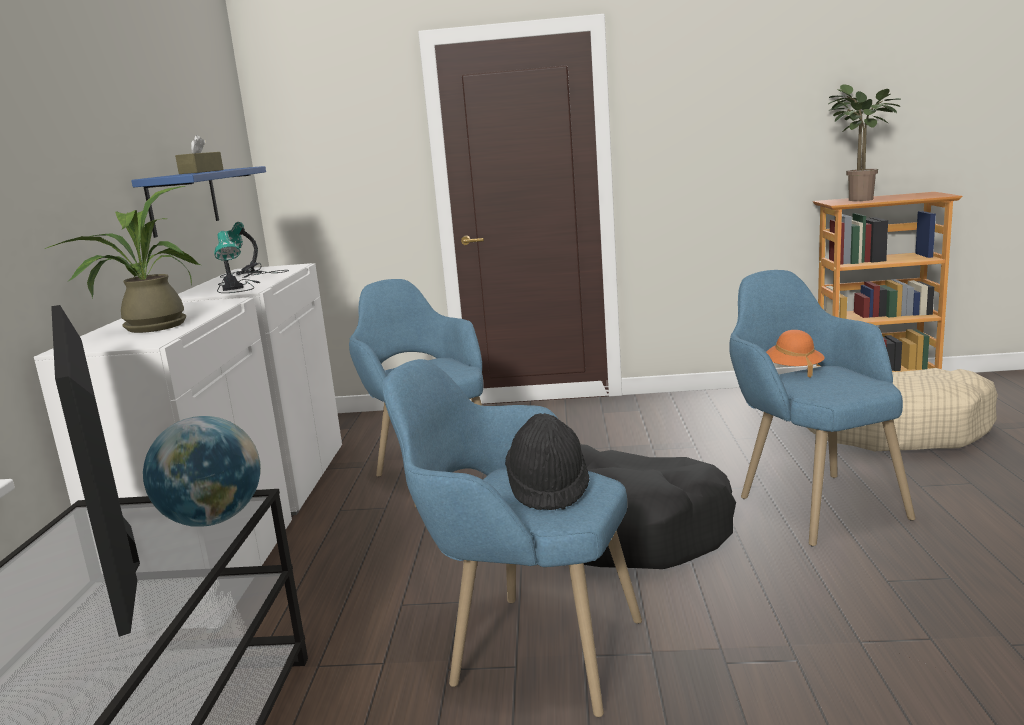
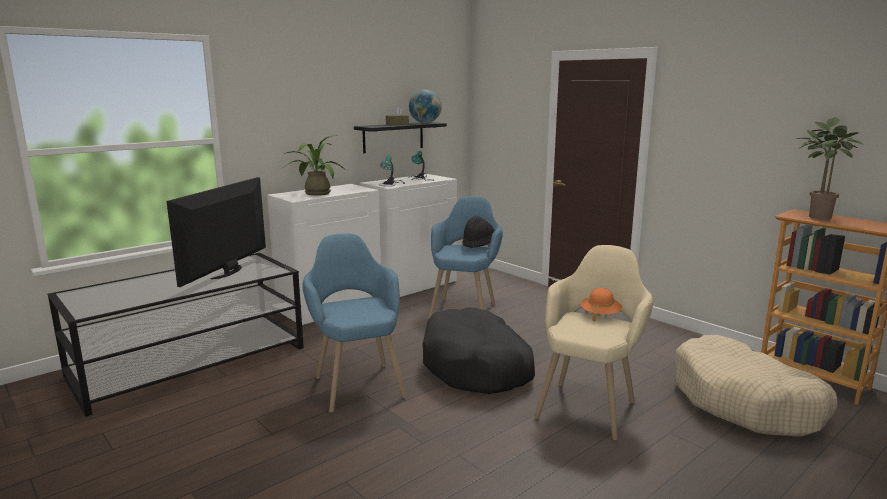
camera: 45 degrees right, 0 degrees up
blue shelf [131,166,266,238] -> black shelf [354,122,447,153]
globe [143,416,261,527] -> globe moved to [409,90,442,123]
black hat [505,413,590,510] -> black hat moved to [462,216,495,248]
blue armchair [729,270,915,547] -> beige armchair [534,245,653,441]

